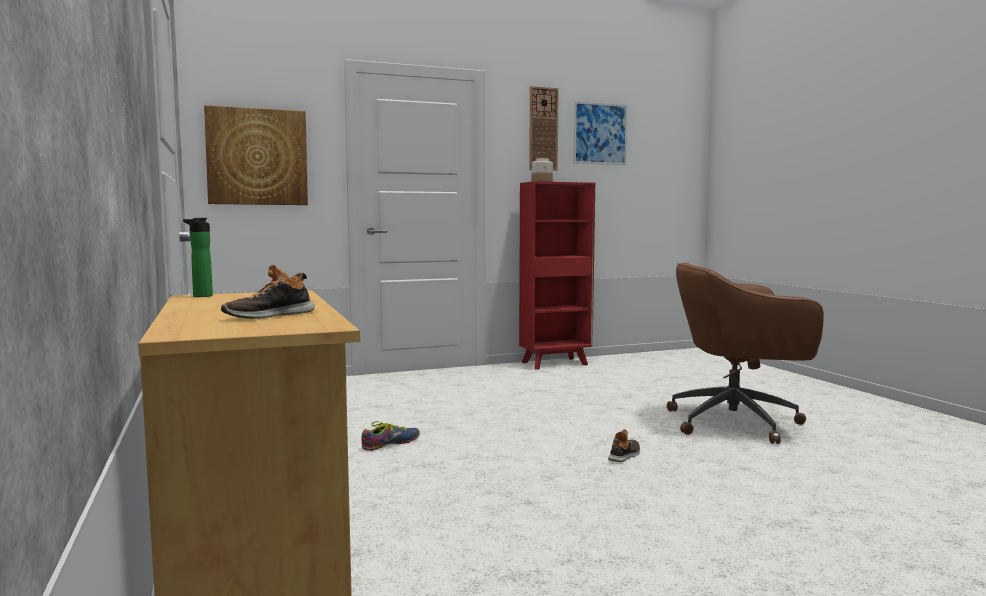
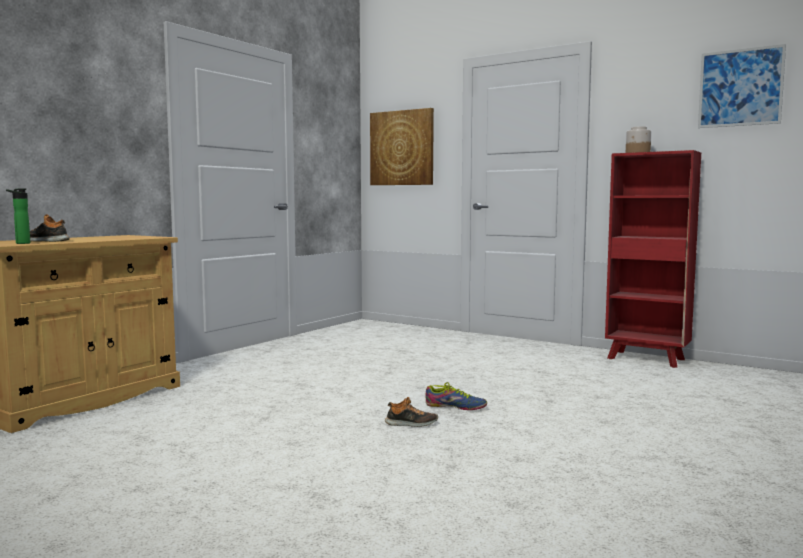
camera: 55 degrees right, 0 degrees up
bottle [183,218,213,297] -> bottle moved to [6,189,30,244]
shoe [361,421,420,451] -> shoe moved to [425,382,487,410]
wall clock [529,86,559,171] -> none
brown office chair [667,263,824,444] -> none

